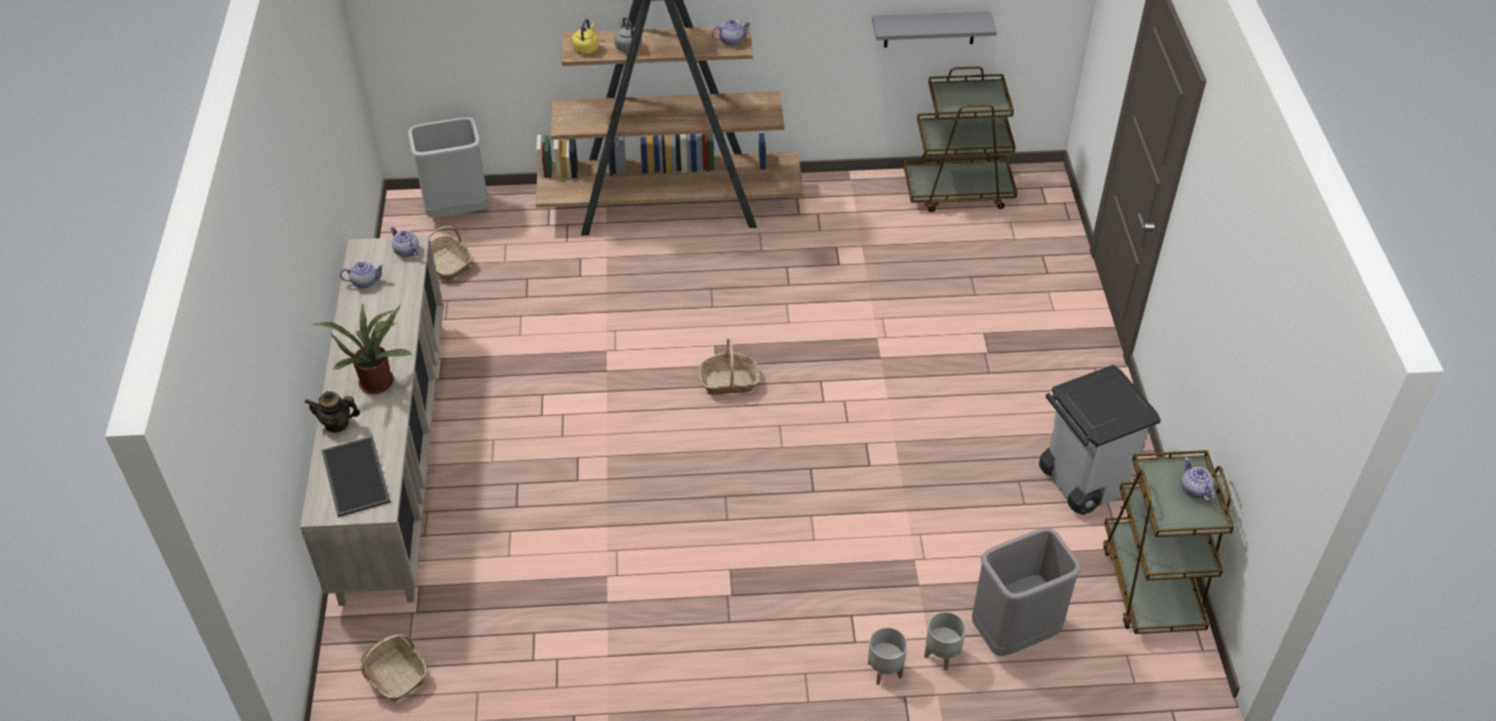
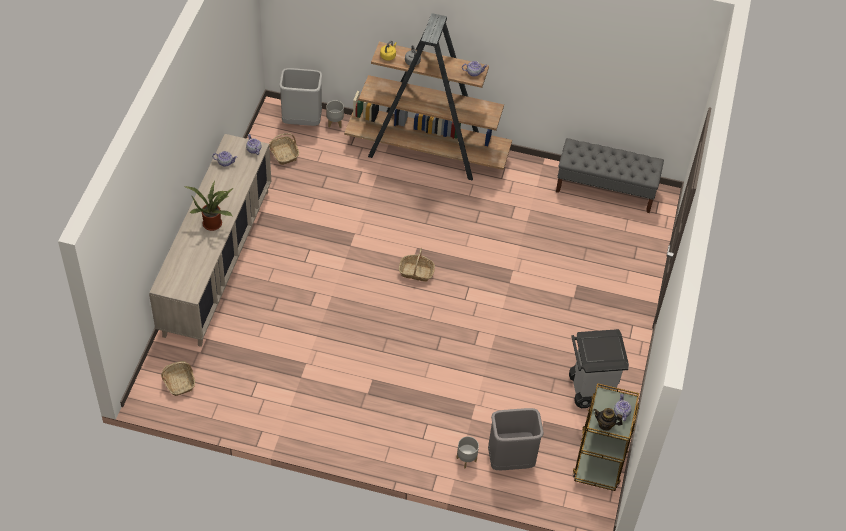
camera: 15 degrees right, 5 degrees up
teapot [304,391,360,433] -> teapot moved to [594,408,623,431]
tray [322,436,391,517] -> none
grey planter [868,627,907,685] -> grey planter moved to [326,100,344,128]
grey shelf [872,11,997,47] -> none
brown cart [903,66,1017,212] -> grey bench [556,138,664,213]

